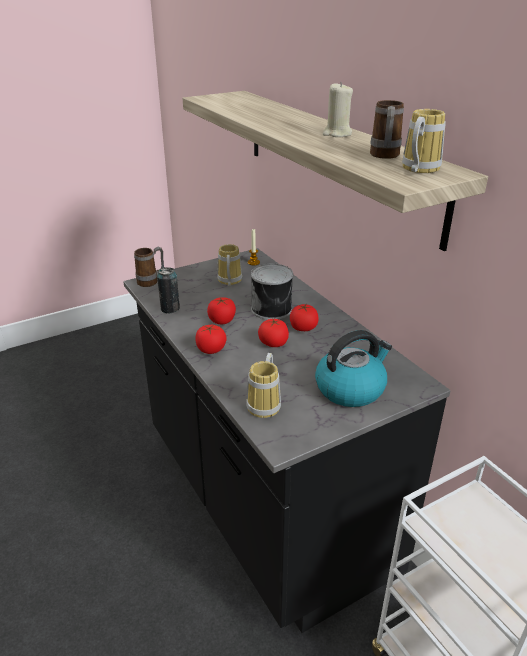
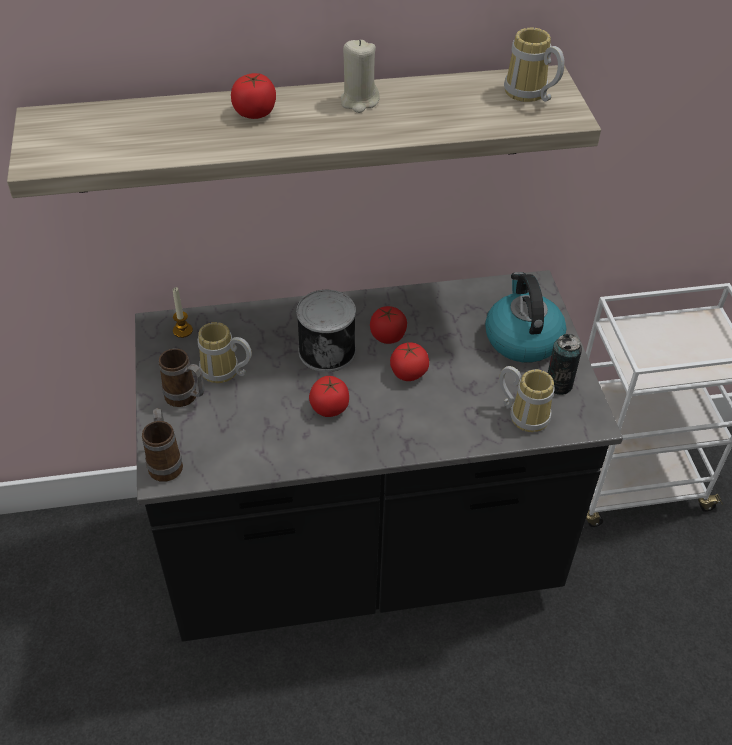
camera: 70 degrees left, 15 degrees up
can [157,267,180,313] -> can moved to [548,334,582,395]
tomato [195,325,227,354] -> tomato moved to [231,73,276,119]
mug [370,100,404,159] -> mug moved to [159,349,204,407]

